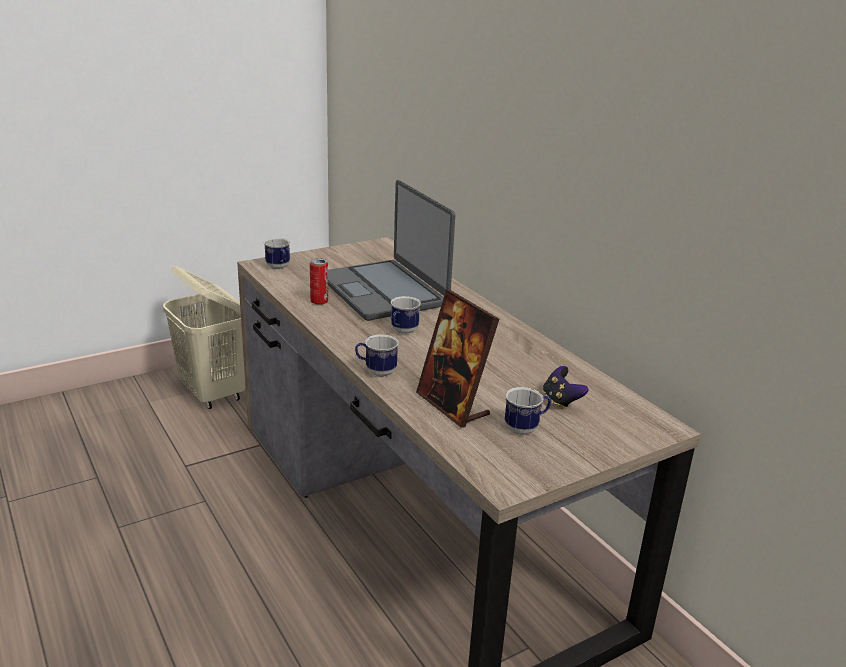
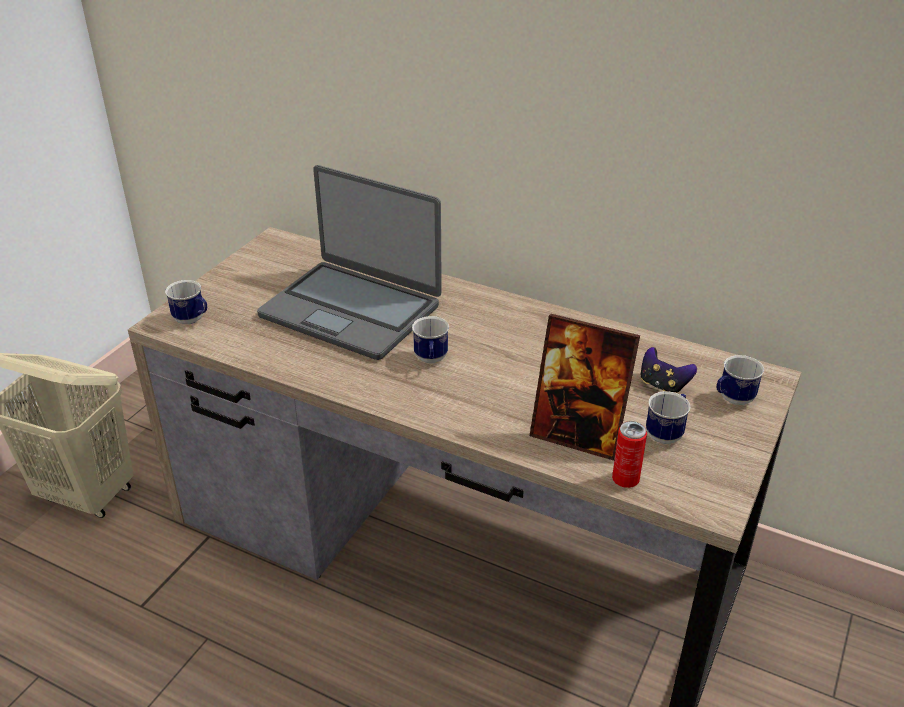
camera: 30 degrees left, 10 degrees up
can [310,258,328,305] -> can moved to [612,421,647,488]
mug [355,334,399,377] -> mug moved to [717,355,764,405]

